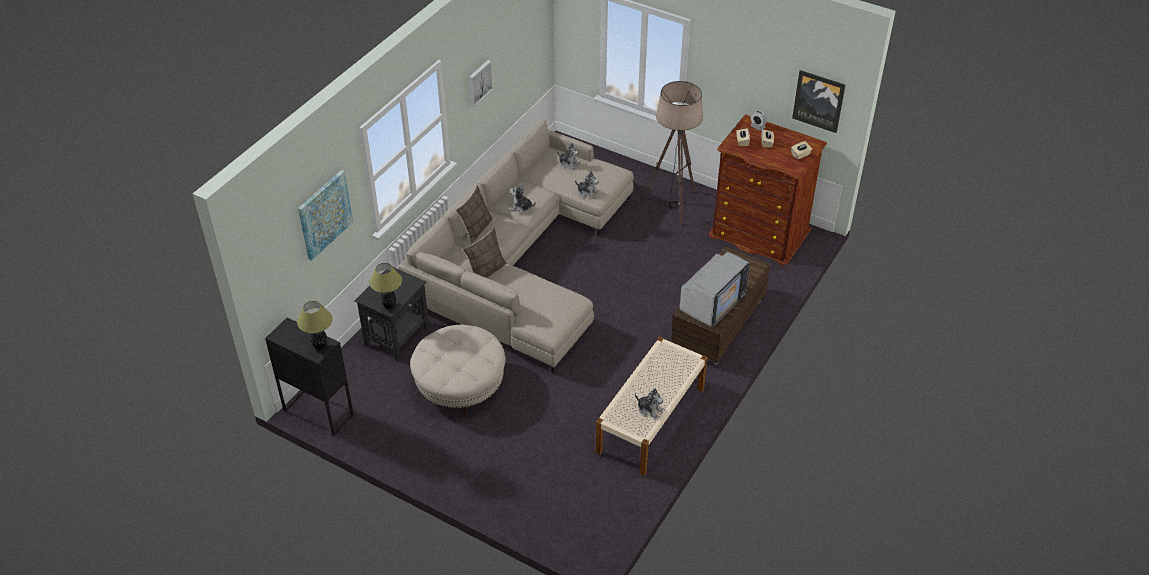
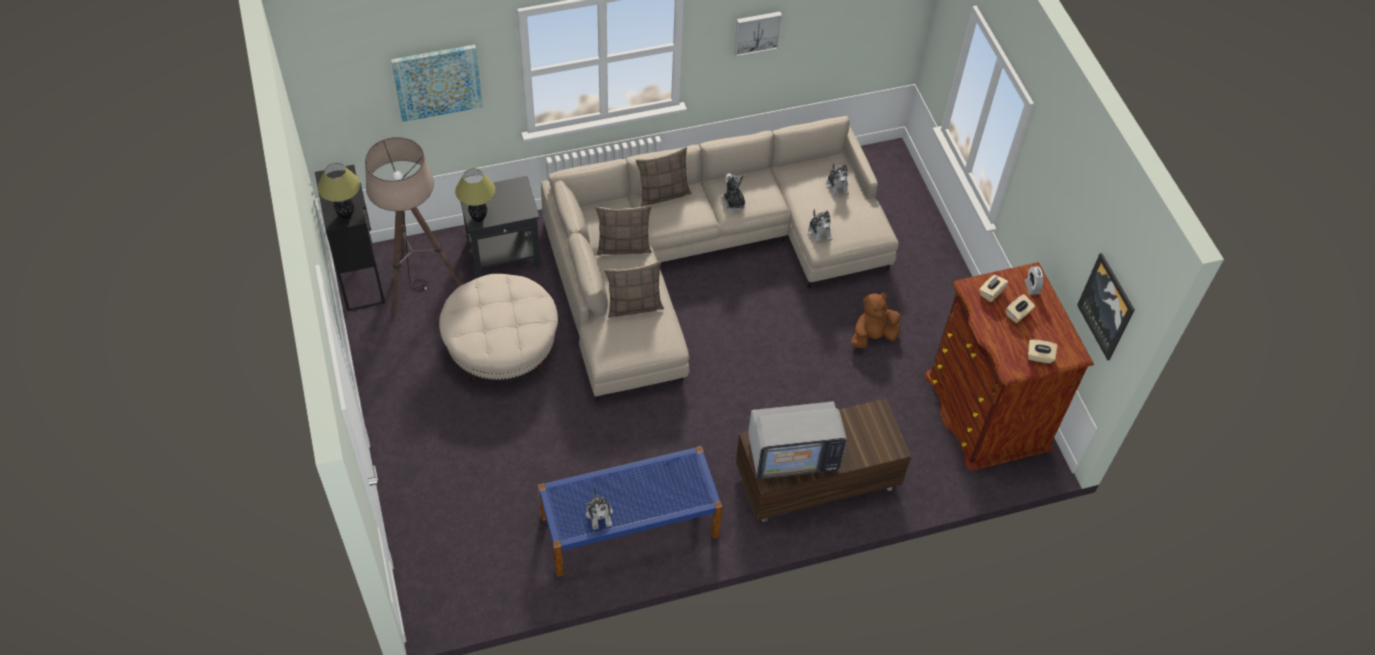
camera: 40 degrees right, 10 degrees up
beige bench [596,337,707,476] -> blue bench [538,446,722,577]
floor lamp [643,81,703,225] -> floor lamp moved to [365,137,462,315]
none -> pillow [604,261,664,318]
none -> brown plush toy [851,293,901,349]

